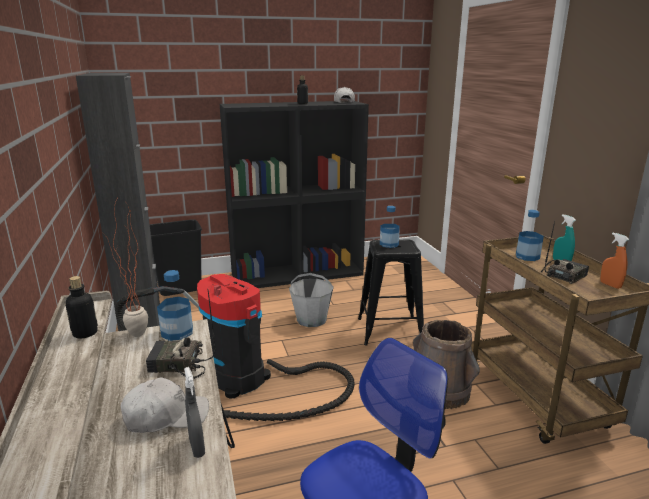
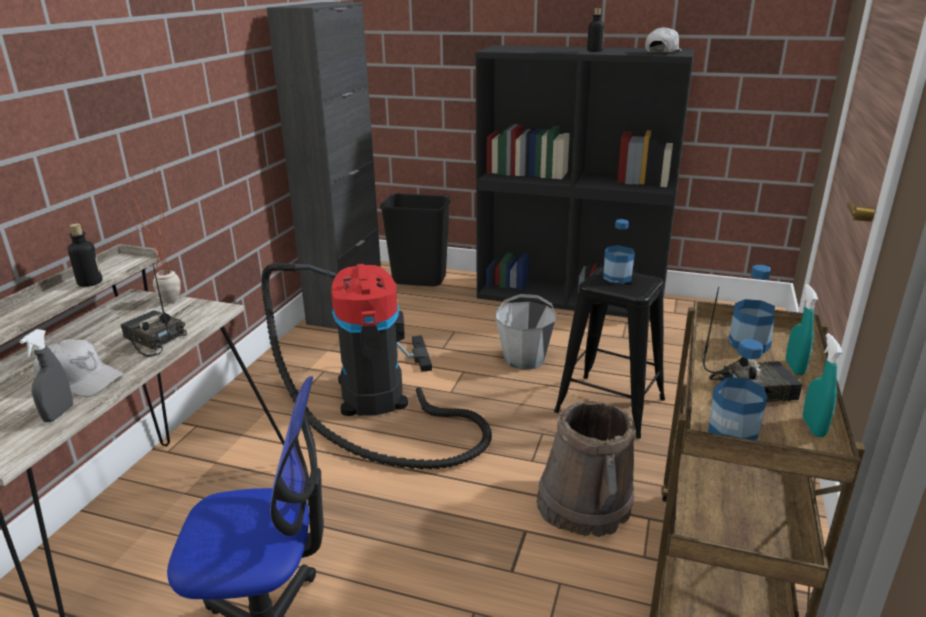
camera: 35 degrees right, 5 degrees up
bottle [157,270,193,341] -> bottle moved to [708,339,767,441]
orange spray bottle [600,233,629,289] -> turquoise spray bottle [803,333,843,437]

